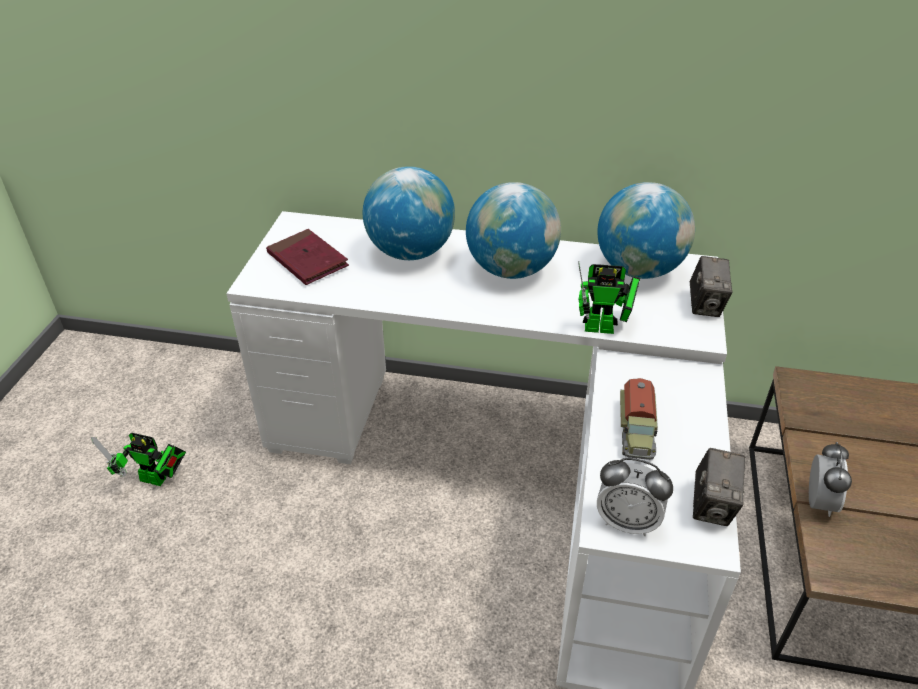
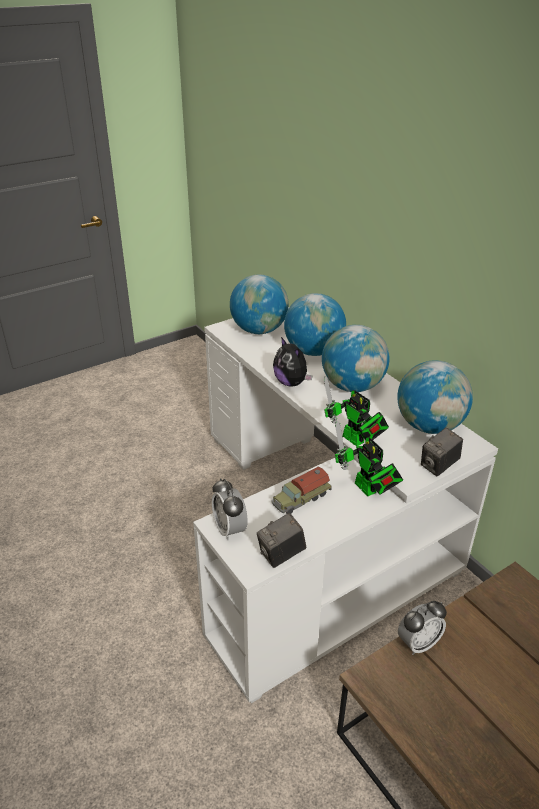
camera: 45 degrees right, 5 degrees down
toy robot [91,433,186,486] -> toy robot moved to [335,421,403,497]
red book [266,229,349,285] -> globe [230,275,289,334]
none -> plush toy [273,337,313,387]

